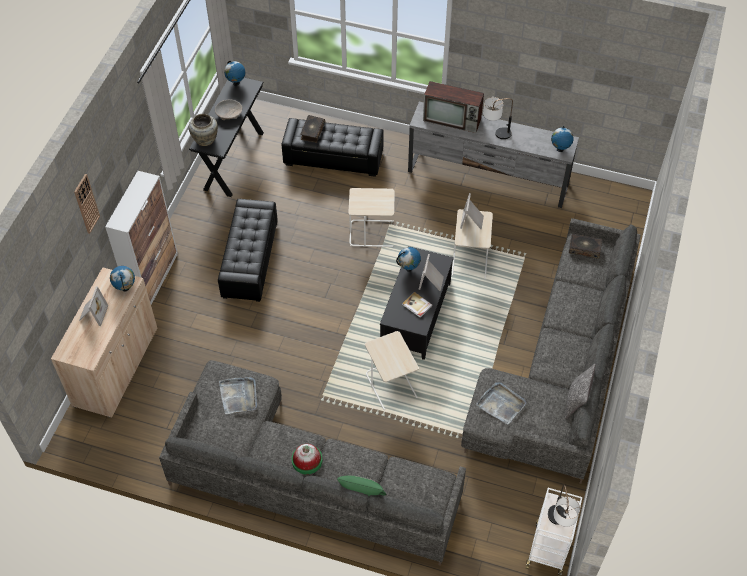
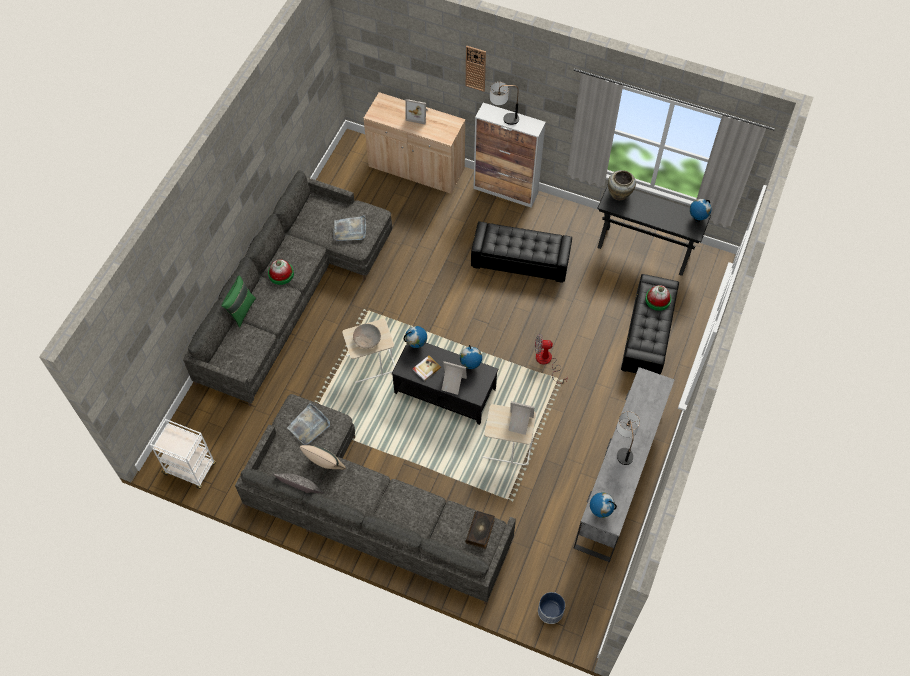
camera: 95 degrees right, 5 degrees up
globe [110,266,135,292] -> globe moved to [404,326,427,348]
beige bowl [215,100,242,120] -> beige bowl moved to [353,324,381,349]
book [300,115,325,143] -> hat [645,285,671,311]
beige side table [348,188,395,247] -> fan [535,334,568,384]
television [423,81,484,133] -> none
table lamp [548,484,580,527] -> table lamp moved to [490,82,519,125]
none -> beige pillow [300,445,346,469]
none -> planter [538,592,565,624]

